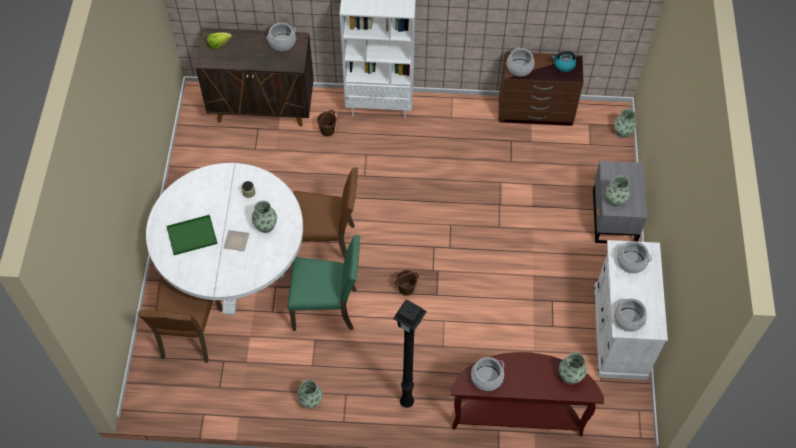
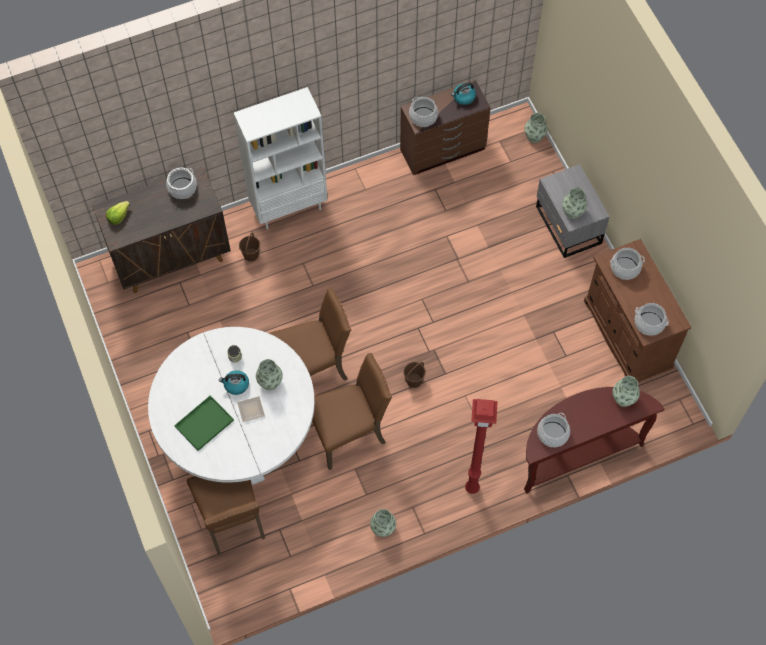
camera: 25 degrees left, 5 degrees up
green chair [287,235,360,331] -> brown chair [312,353,392,470]
black floor lamp [393,300,427,408] -> red floor lamp [465,399,498,494]
white cabinet [594,240,668,380] -> brown cabinet [584,239,692,382]
none -> kettle [219,370,249,395]

